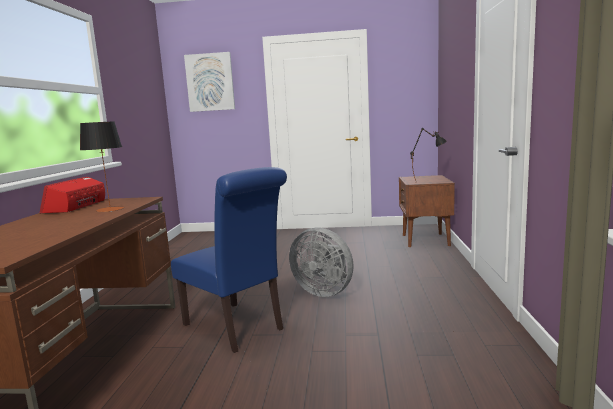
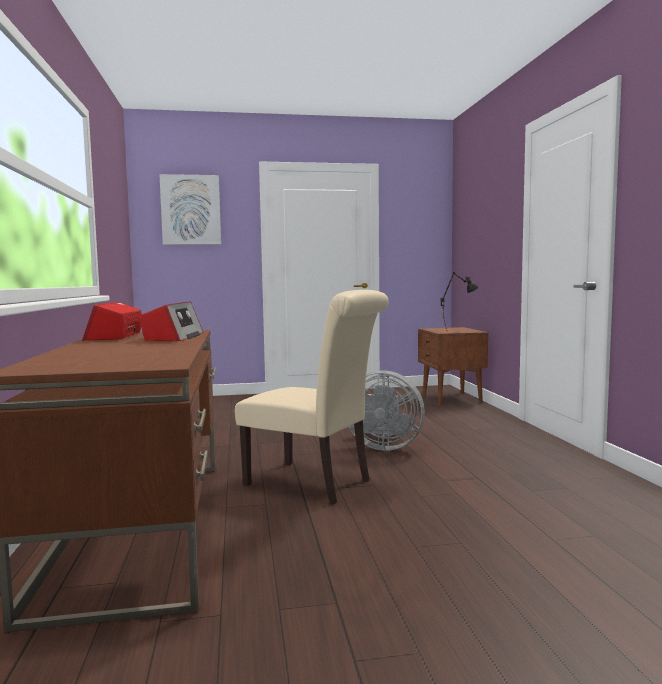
camera: 15 degrees left, 5 degrees down
table lamp [80,121,124,212] -> radio [141,302,203,341]
blue chair [171,167,287,353] -> beige chair [235,290,389,504]

